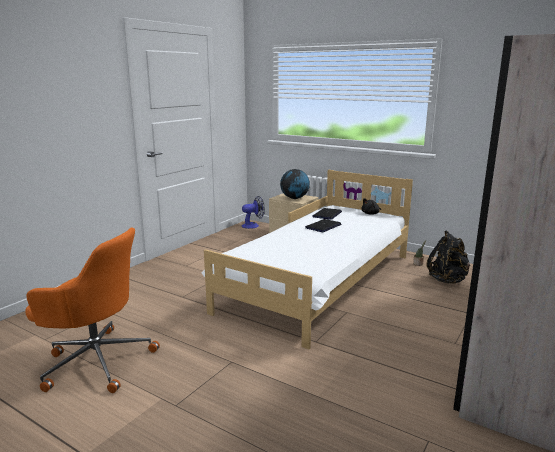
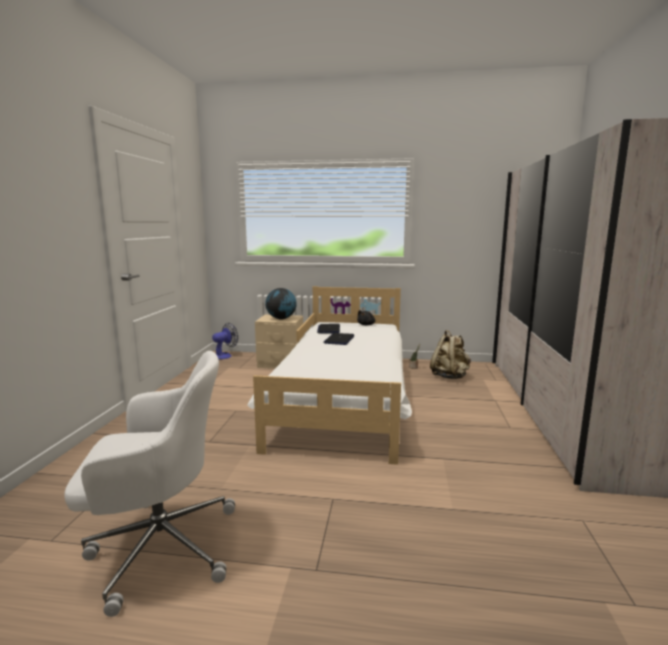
camera: 25 degrees left, 5 degrees down
orange office chair [25,227,160,393] -> white office chair [65,351,235,617]
black backpack [427,230,470,284] -> beige backpack [430,330,471,379]

